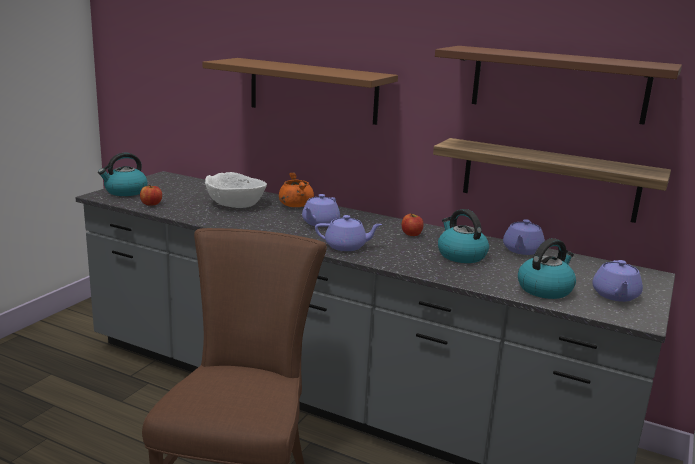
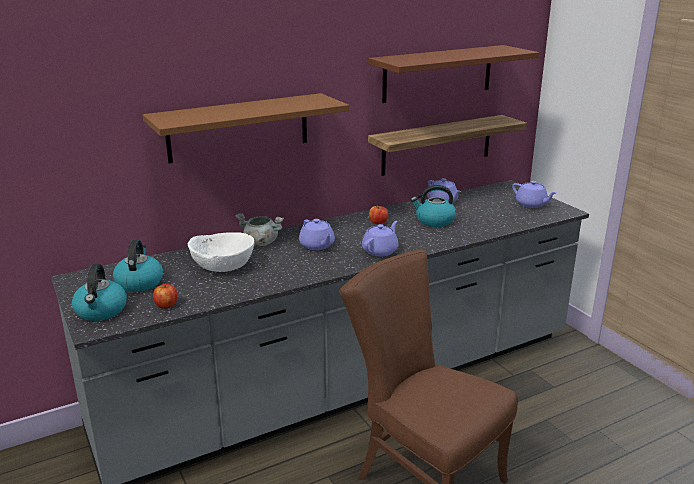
camera: 55 degrees left, 5 degrees up
orange cooking pot [279,172,314,207] -> grey cooking pot [235,213,284,246]
kettle [518,238,576,299] -> kettle moved to [113,239,163,292]

